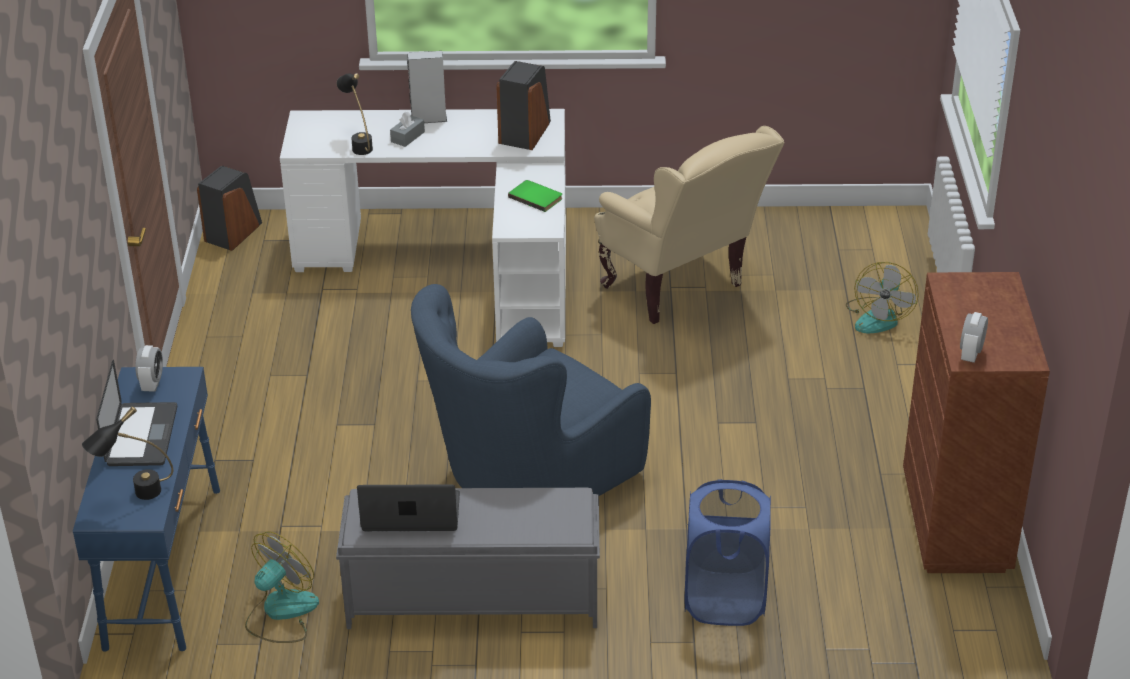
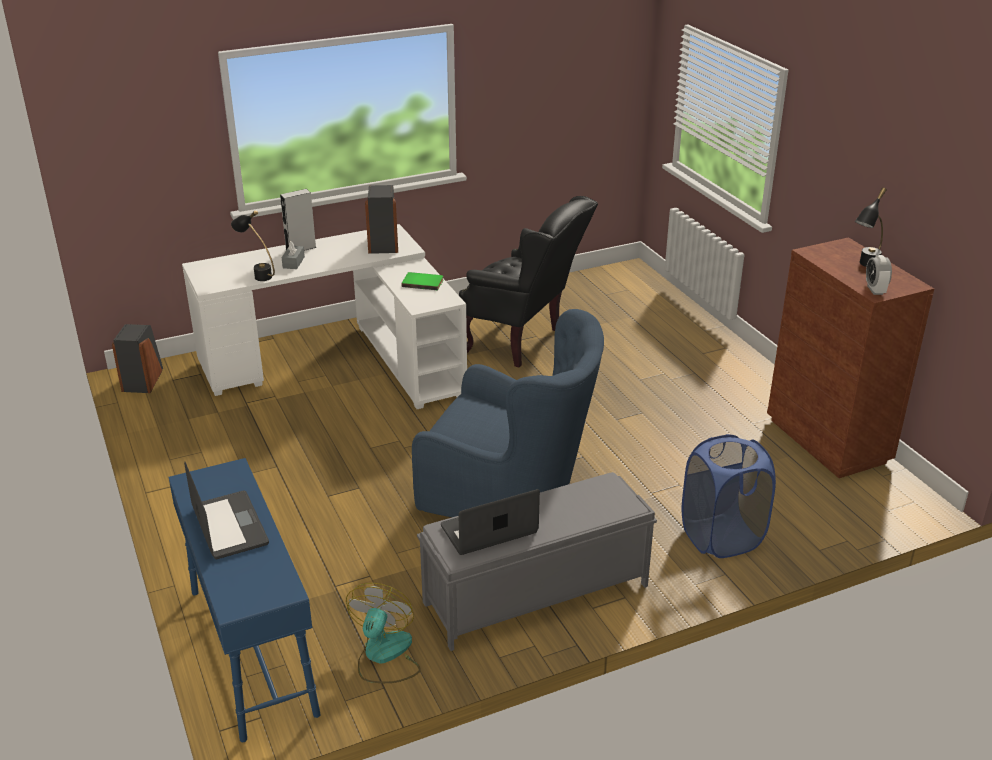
camera: 25 degrees left, 5 degrees down
black table lamp [82,407,173,500] -> black table lamp moved to [855,187,887,267]
alarm clock [135,345,163,392] -> none
blue armchair [411,284,651,496] -> blue armchair turned 90 degrees counterclockwise [412,309,604,517]
beige armchair [594,126,784,324] -> black armchair [459,196,598,367]
fan [846,262,919,333] -> none

